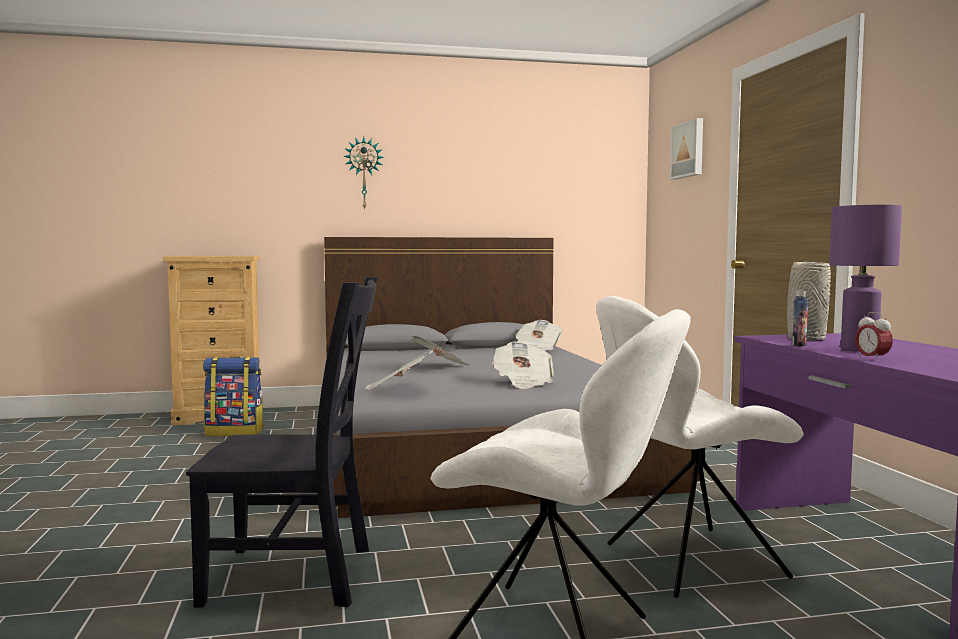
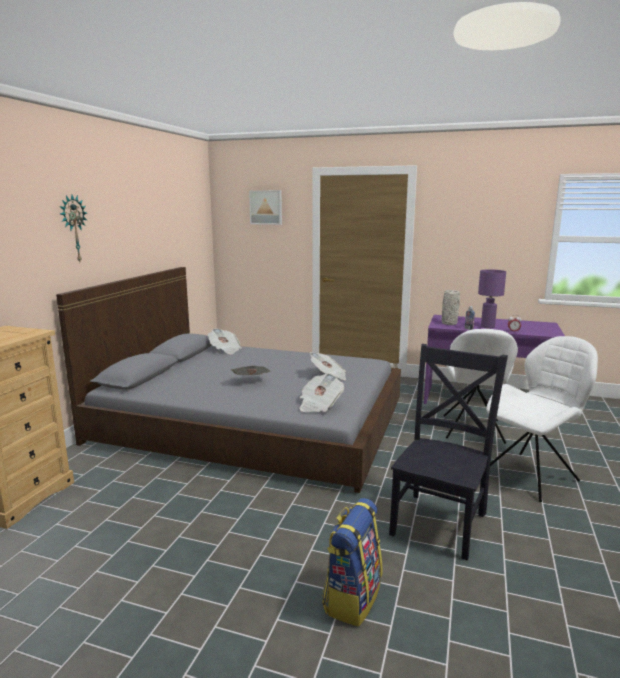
camera: 60 degrees left, 10 degrees up
backpack [203,356,264,436] -> backpack moved to [322,498,382,627]

